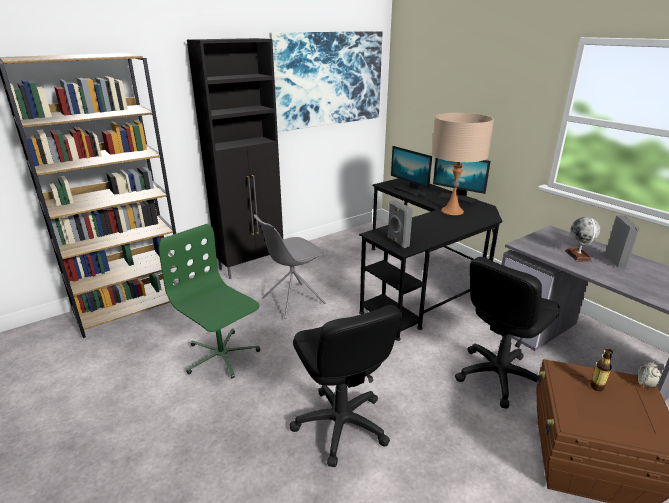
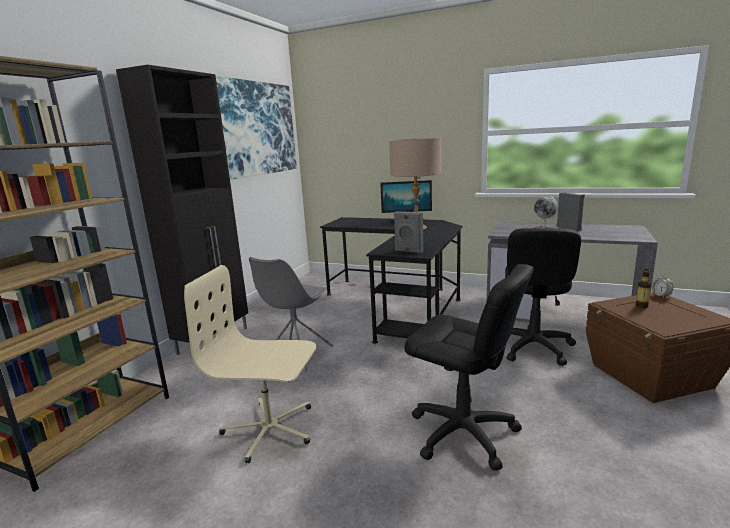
camera: 30 degrees left, 10 degrees down
green office chair [159,224,260,378] -> beige office chair [184,265,316,463]
monitor [391,146,432,197] -> none

